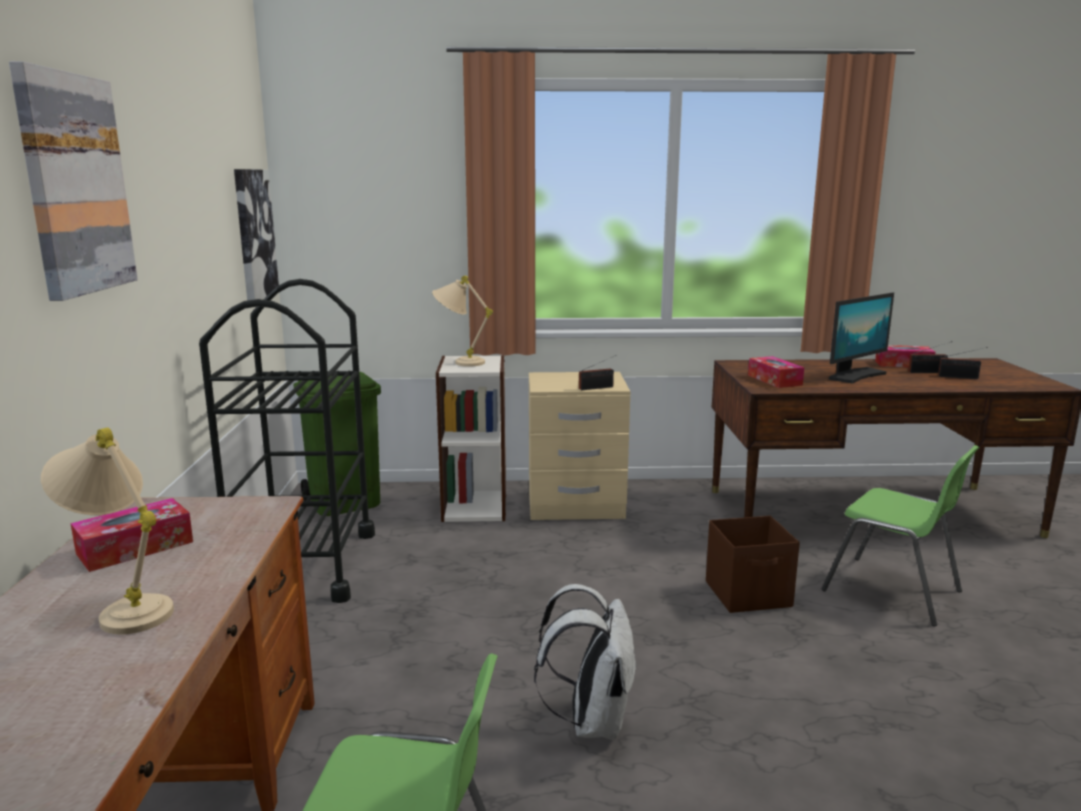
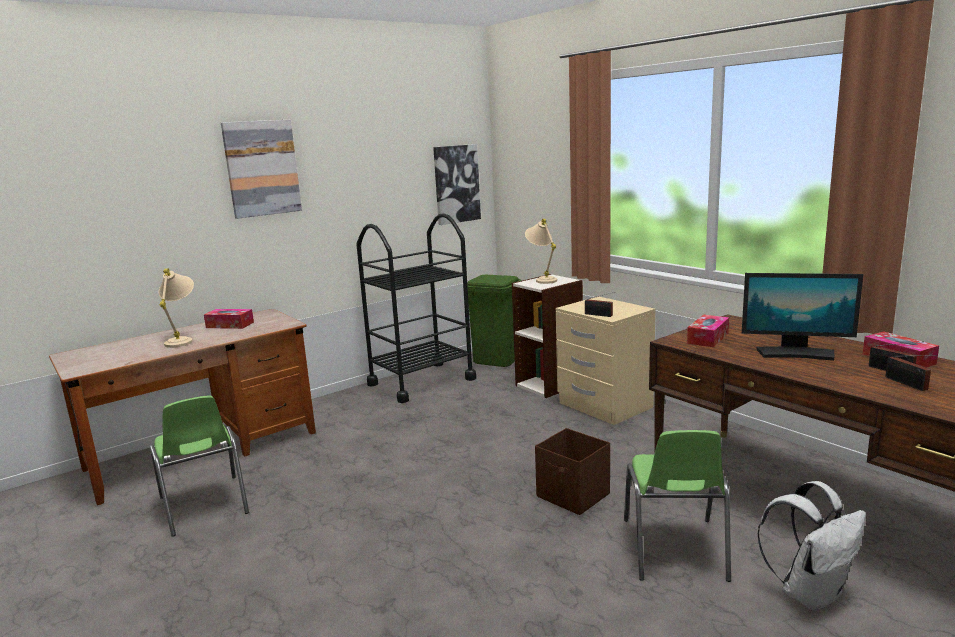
camera: 55 degrees right, 0 degrees up
white backpack [534,584,637,740] -> white backpack moved to [757,481,866,611]

